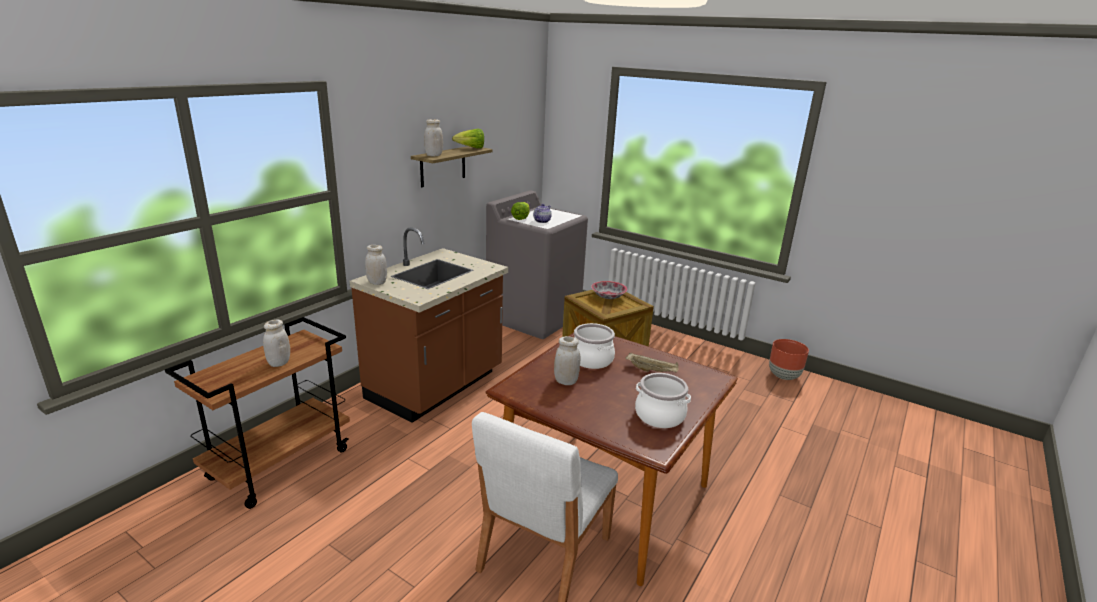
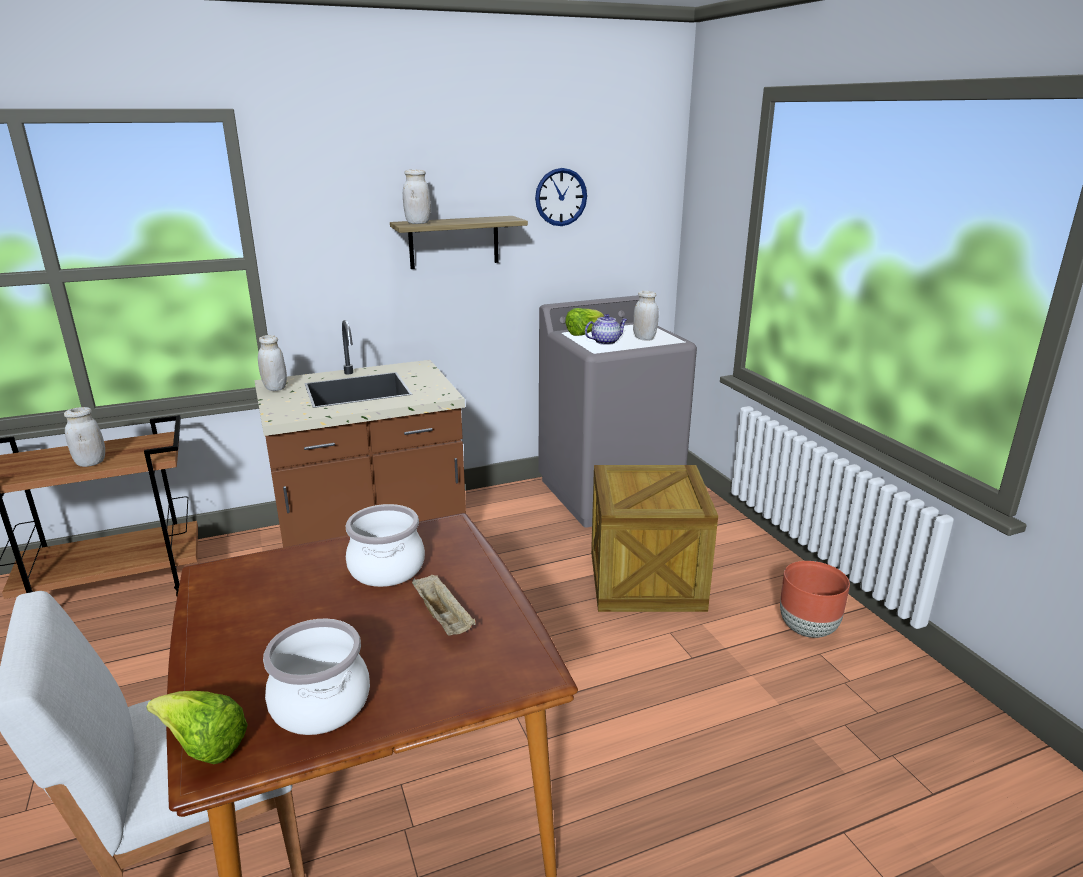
camera: 35 degrees right, 0 degrees up
lettuce [452,129,484,148] -> lettuce moved to [147,691,248,764]
white jar [554,336,580,385] -> white jar moved to [633,291,659,340]
bowl [591,281,628,299] -> none
brown planter [769,339,809,380] -> brown planter moved to [780,561,850,638]
none -> wall clock [535,168,587,226]

